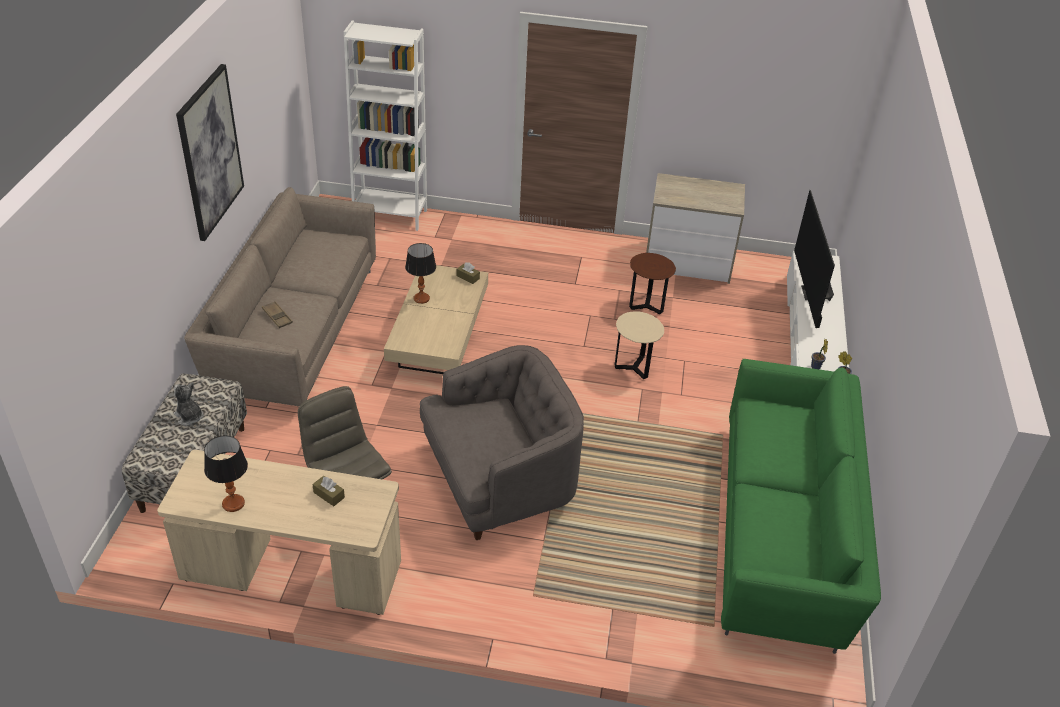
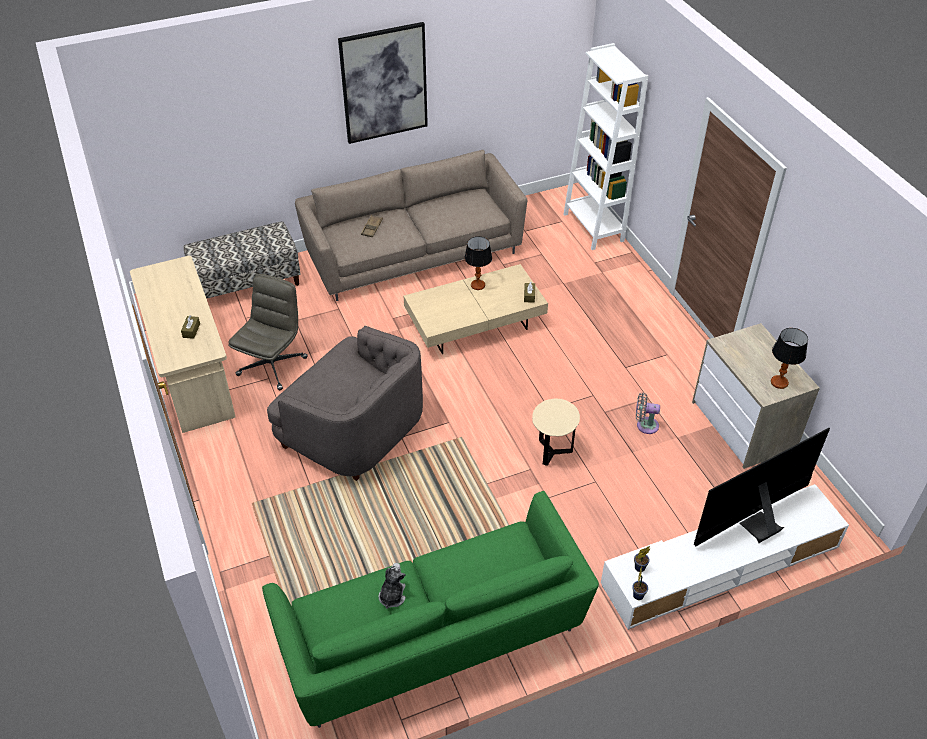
camera: 60 degrees right, 5 degrees up
plush toy [174,382,204,426] -> plush toy moved to [379,563,406,609]
table lamp [204,436,248,512] -> table lamp moved to [771,328,808,389]
brown side table [629,253,676,314] -> grey fan [636,392,660,434]

